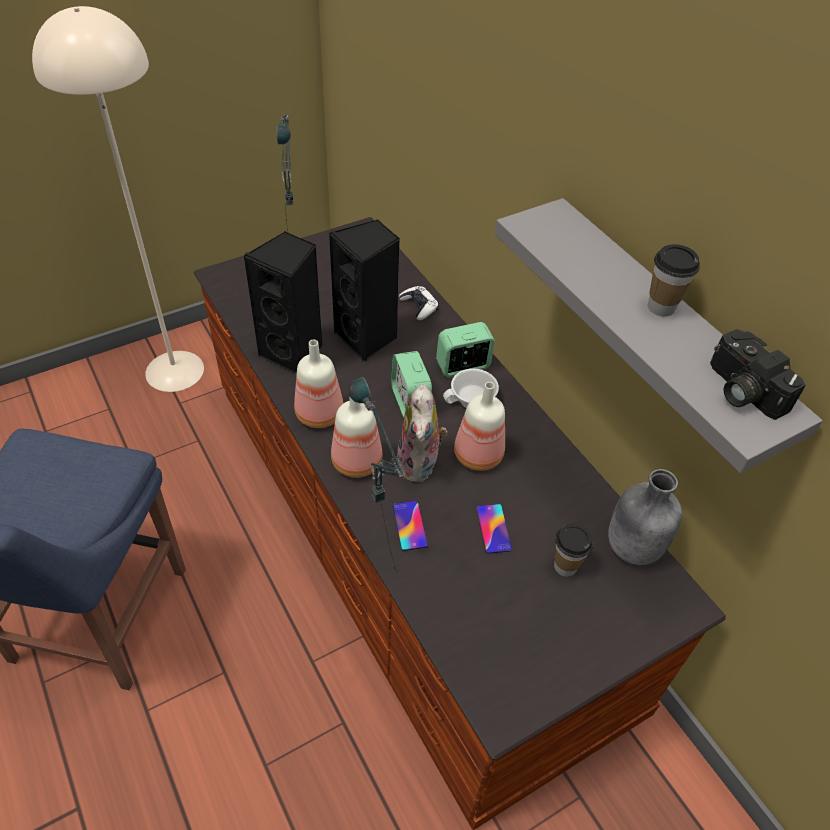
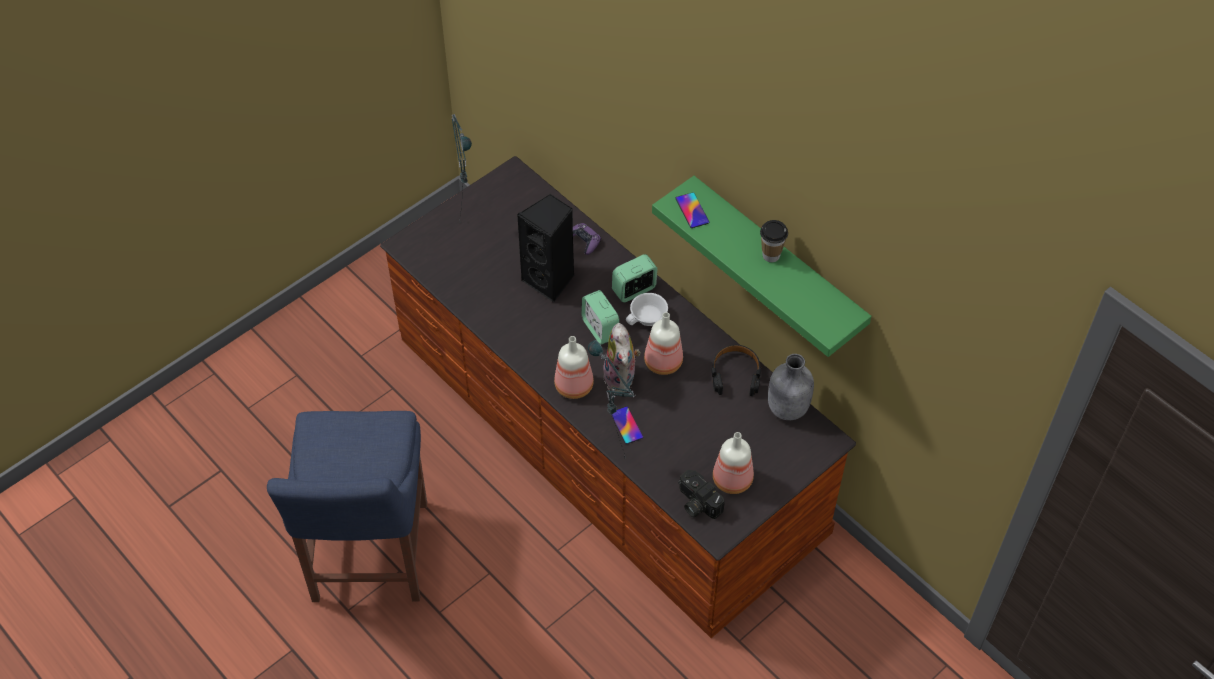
camera: 10 degrees left, 5 degrees up
beige floor lamp [32,6,204,392] -> none
black speaker [243,231,323,375] -> none
bottle [294,340,343,428] -> bottle moved to [713,432,754,494]
white game controller [399,286,439,320] -> purple game controller [573,223,601,255]
phone [476,504,512,553] -> phone moved to [675,192,709,228]
grey shelf [495,198,823,473] -> green shelf [652,176,872,357]
cup [554,524,593,577] -> none
camera [710,329,806,420] -> camera moved to [678,469,725,519]
none -> black headphones [711,345,761,396]

